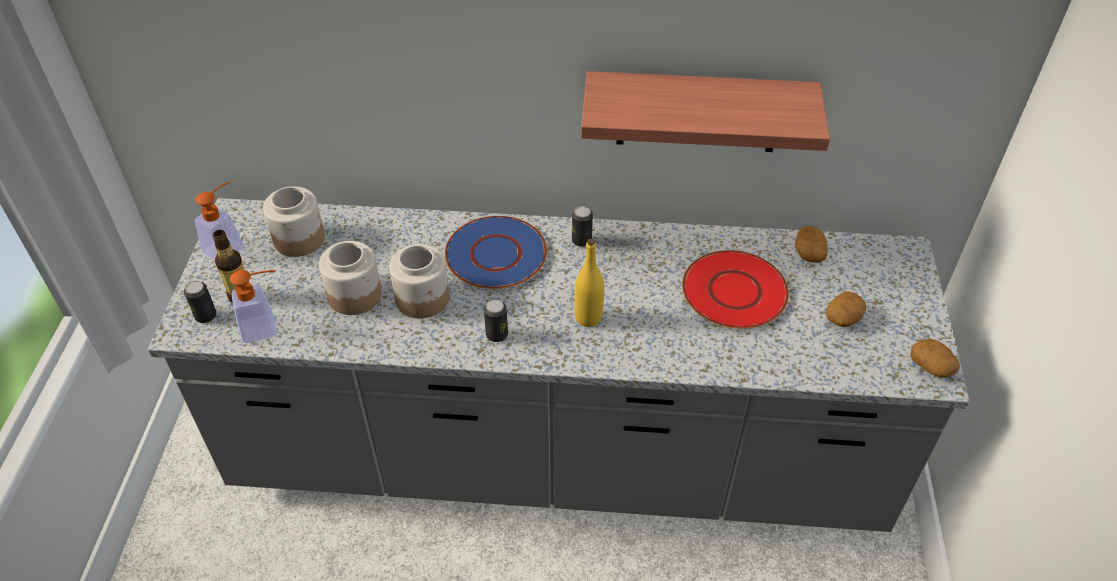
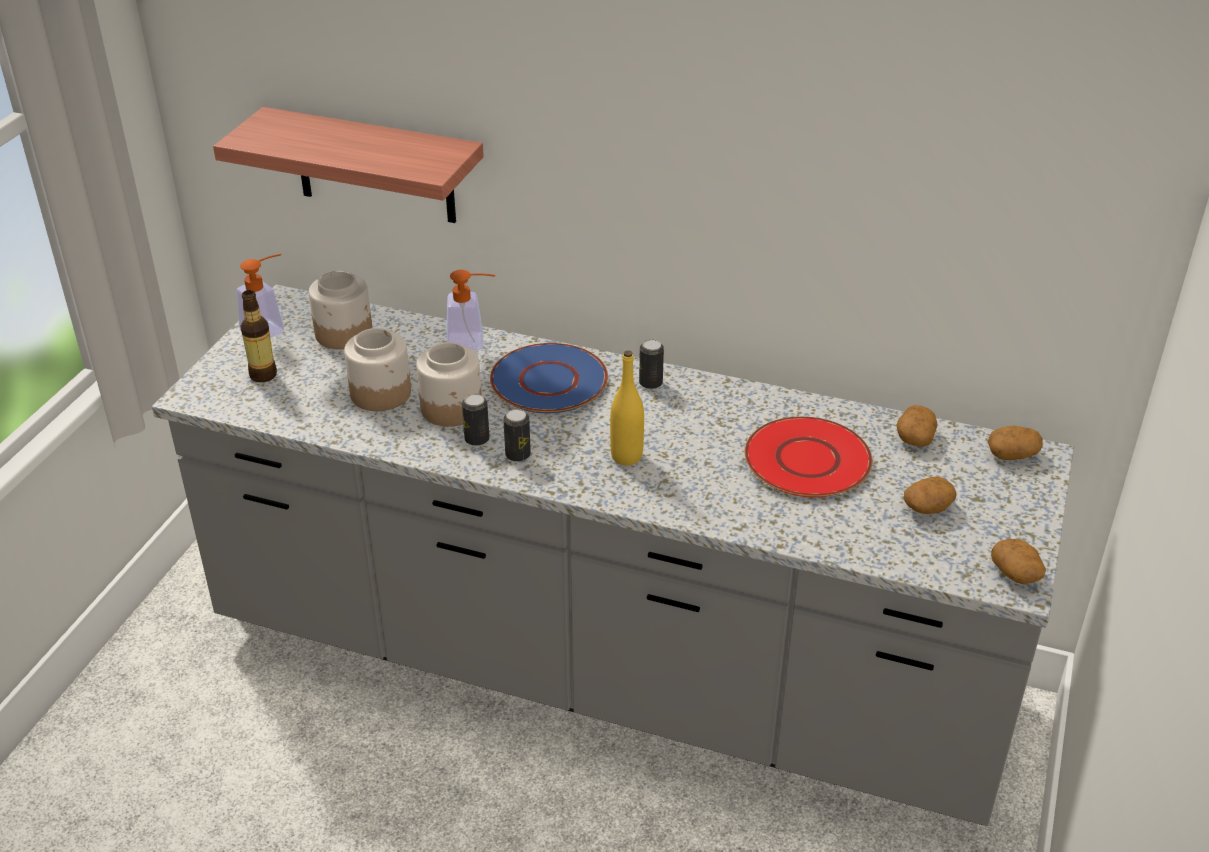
camera: 15 degrees right, 10 degrees down
can [184,281,217,323] -> can moved to [462,394,490,446]
soap dispenser [230,270,276,343] -> soap dispenser moved to [447,270,495,351]
shelf [581,71,830,152] -> shelf moved to [213,107,484,223]
none -> potato [988,426,1043,460]

